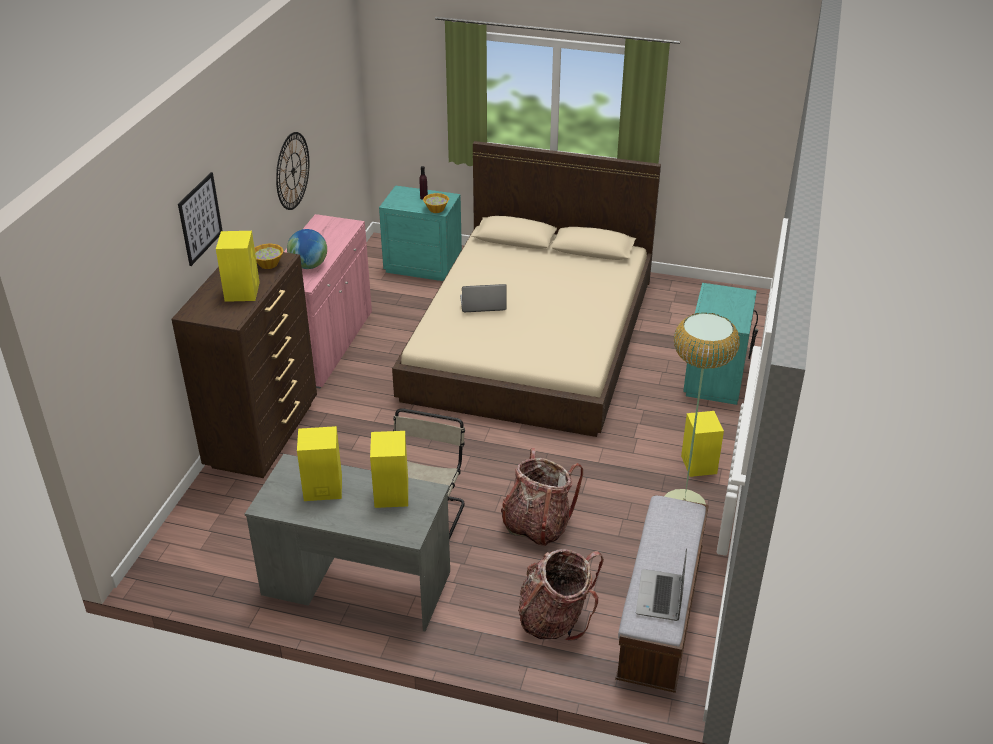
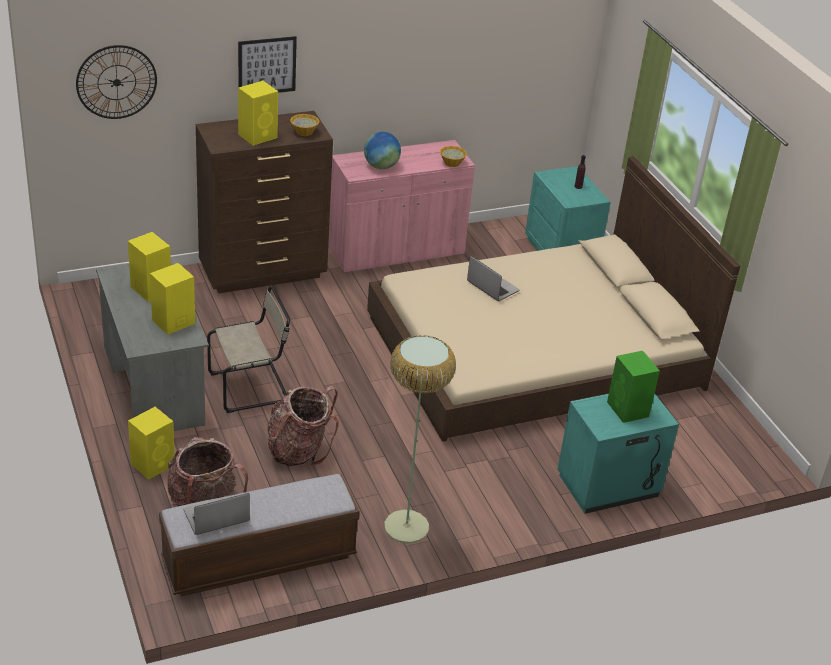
camera: 50 degrees right, 0 degrees up
wall clock [276,132,309,210] -> wall clock moved to [76,45,157,119]
bowl [423,193,449,213] -> bowl moved to [440,146,467,167]
yellow speaker [681,411,724,477] -> yellow speaker moved to [128,407,175,480]
none -> green speaker [607,351,660,423]

